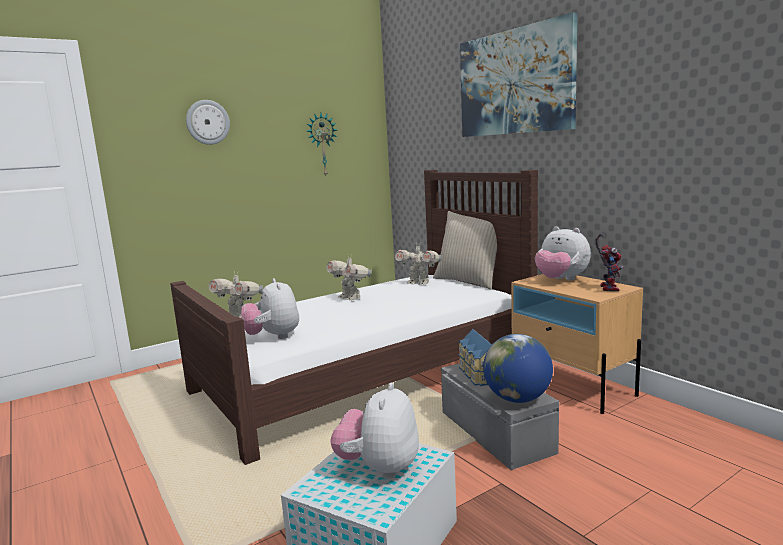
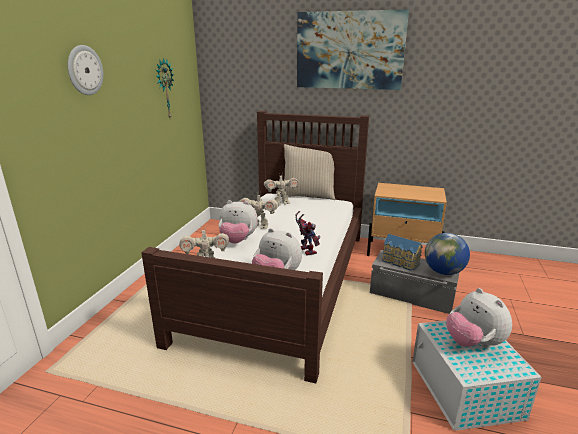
camera: 40 degrees left, 10 degrees up
plush toy [535,226,591,280] -> plush toy moved to [219,200,258,244]
toy robot [596,233,624,291] -> toy robot moved to [295,211,320,256]

